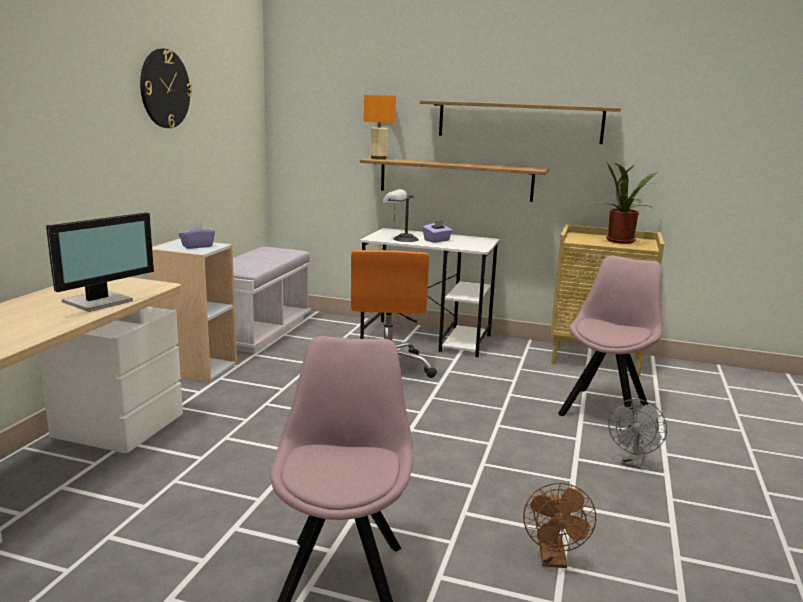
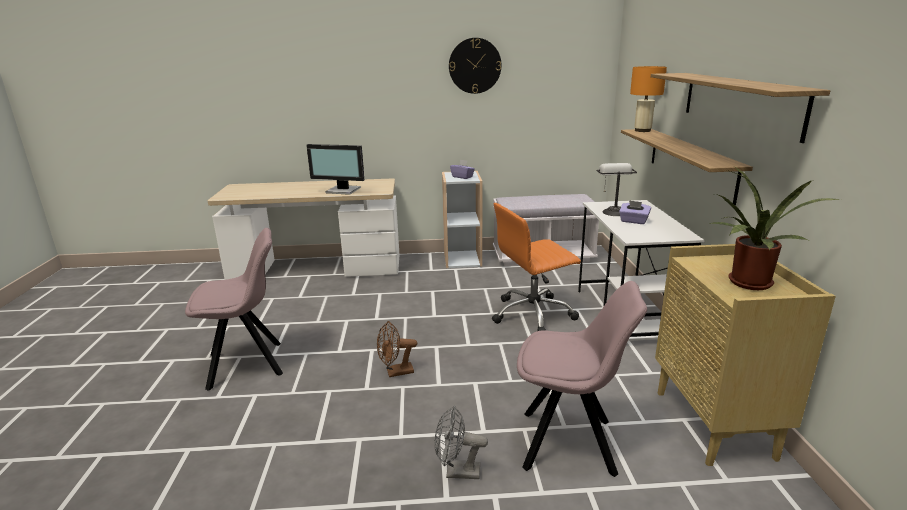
camera: 70 degrees right, 5 degrees up
brown fan [523,483,596,568] -> brown fan moved to [377,321,417,377]

